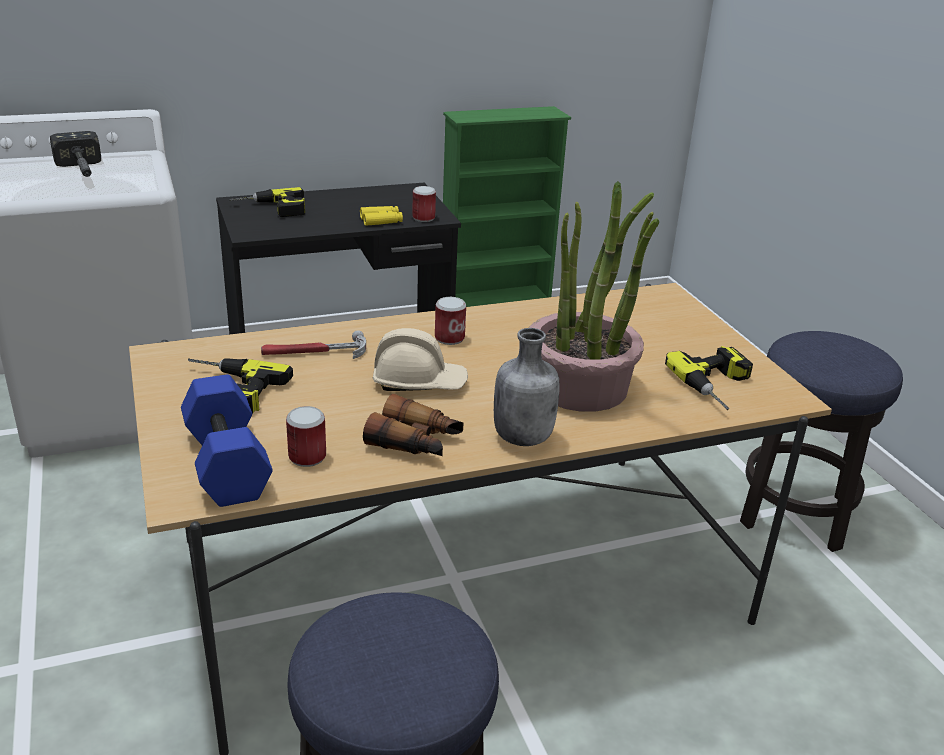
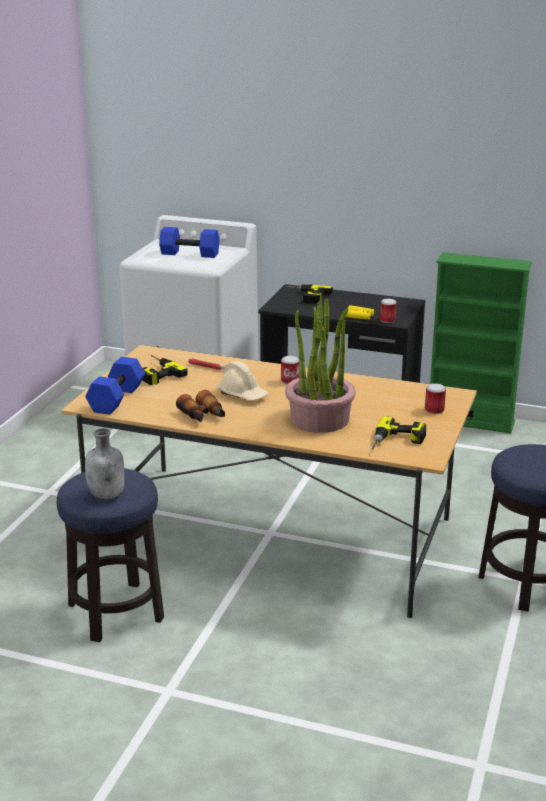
camera: 40 degrees right, 5 degrees down
hammer [50,131,101,177] -> blue dumbbell [159,227,220,258]
can [286,406,326,467] -> can moved to [425,383,446,414]
grey bottle [494,328,560,446] -> grey bottle moved to [85,428,125,500]

